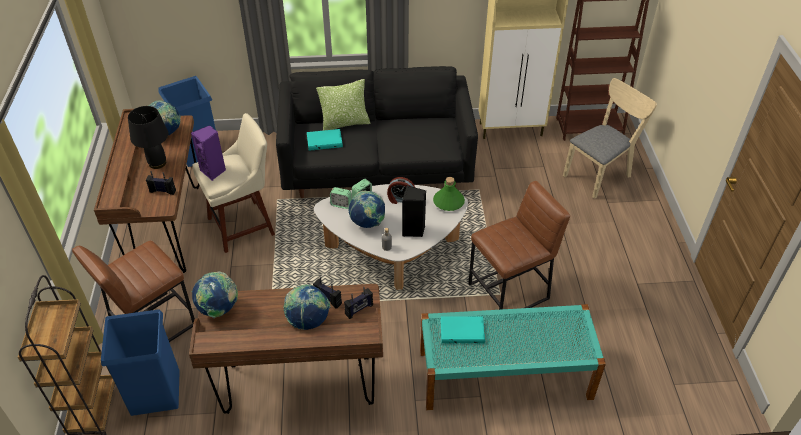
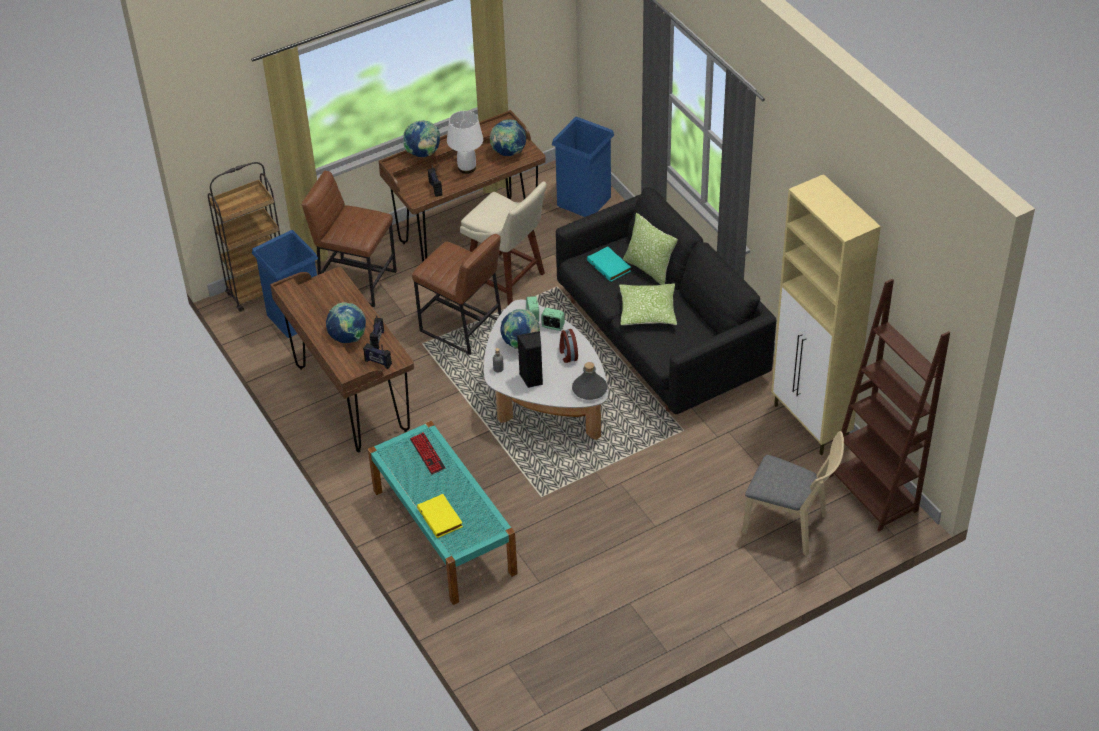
camera: 65 degrees right, 0 degrees up
black table lamp [128,106,168,169] -> white table lamp [447,111,483,174]
purple speaker [191,125,226,181] -> none
globe [191,271,238,318] -> globe moved to [403,120,440,157]
green bottle [433,177,465,211] -> grey bottle [572,362,608,400]
turquoise book [441,316,485,344] -> keyboard [410,432,446,475]
brown chair [469,181,570,310] -> brown chair moved to [412,234,502,355]
none -> yellow book [417,494,463,538]
none -> pillow [619,283,677,325]

